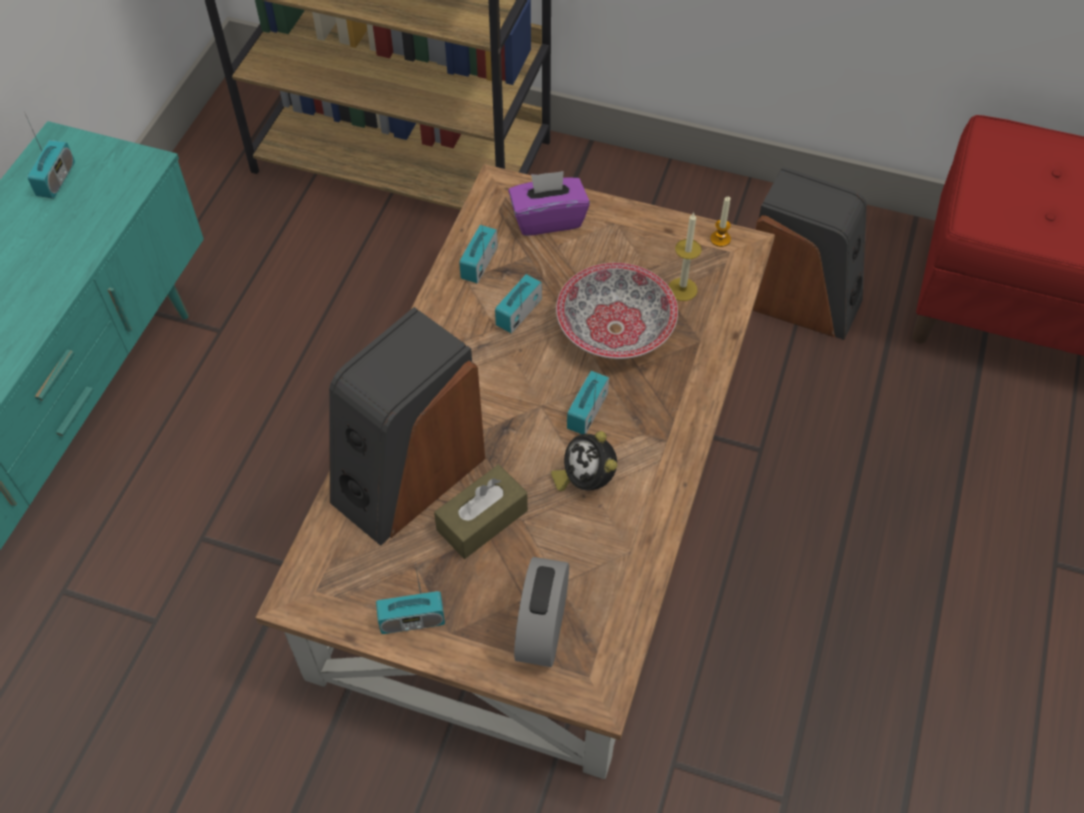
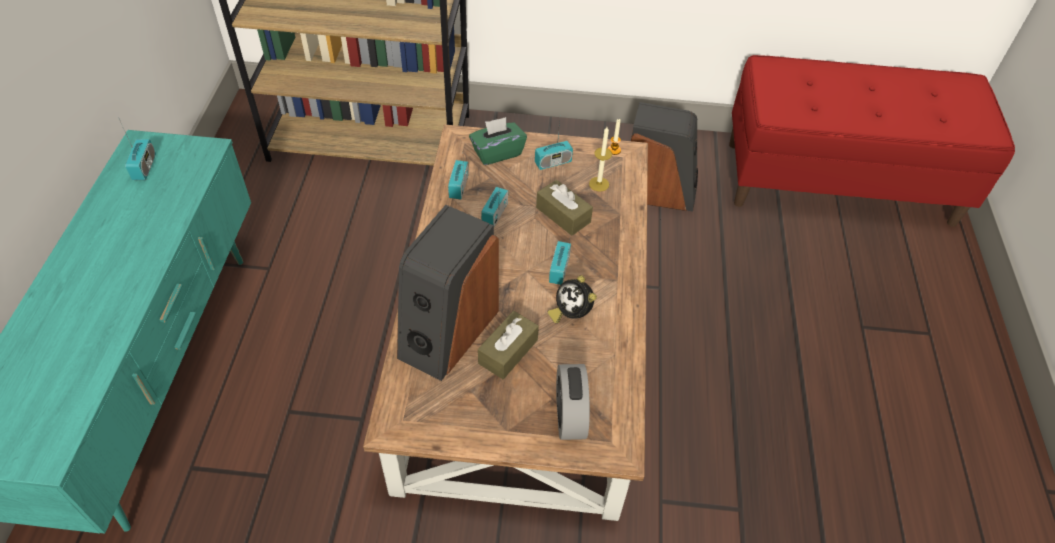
camera: 15 degrees left, 5 degrees down
radio [376,563,445,634] -> radio moved to [535,120,573,170]
purple tissue box [508,171,590,236] -> green tissue box [469,117,527,165]
bowl [556,263,678,359] -> brown tissue box [536,180,593,236]

